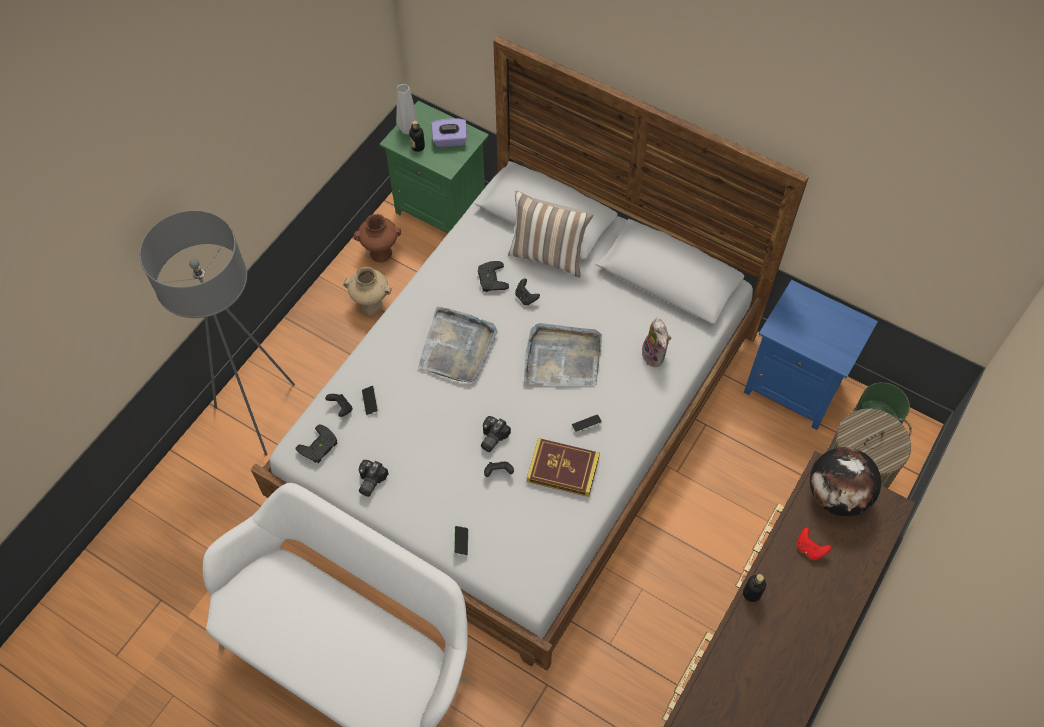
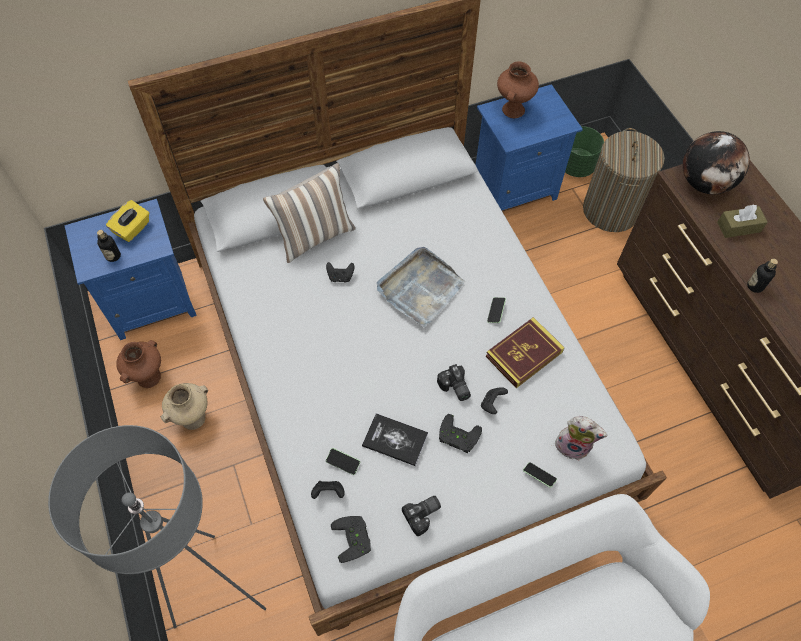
camera: 55 degrees left, 0 degrees up
camera [359,460,389,497] -> camera turned 90 degrees counterclockwise [402,495,441,536]
green nightstand [379,101,489,233] -> blue nightstand [64,199,197,340]
grey vase [396,84,417,135] -> none
grey tray [418,307,498,383] -> none
purple tissue box [431,118,467,147] -> yellow tissue box [106,200,149,242]
black game controller [478,261,509,292] -> black game controller moved to [439,414,482,453]
plush toy [642,317,671,367] -> plush toy moved to [555,416,607,461]
red game controller [797,528,831,560] -> brown tissue box [717,204,768,238]
none -> book [362,413,428,466]
none -> brown vase [497,61,539,118]

